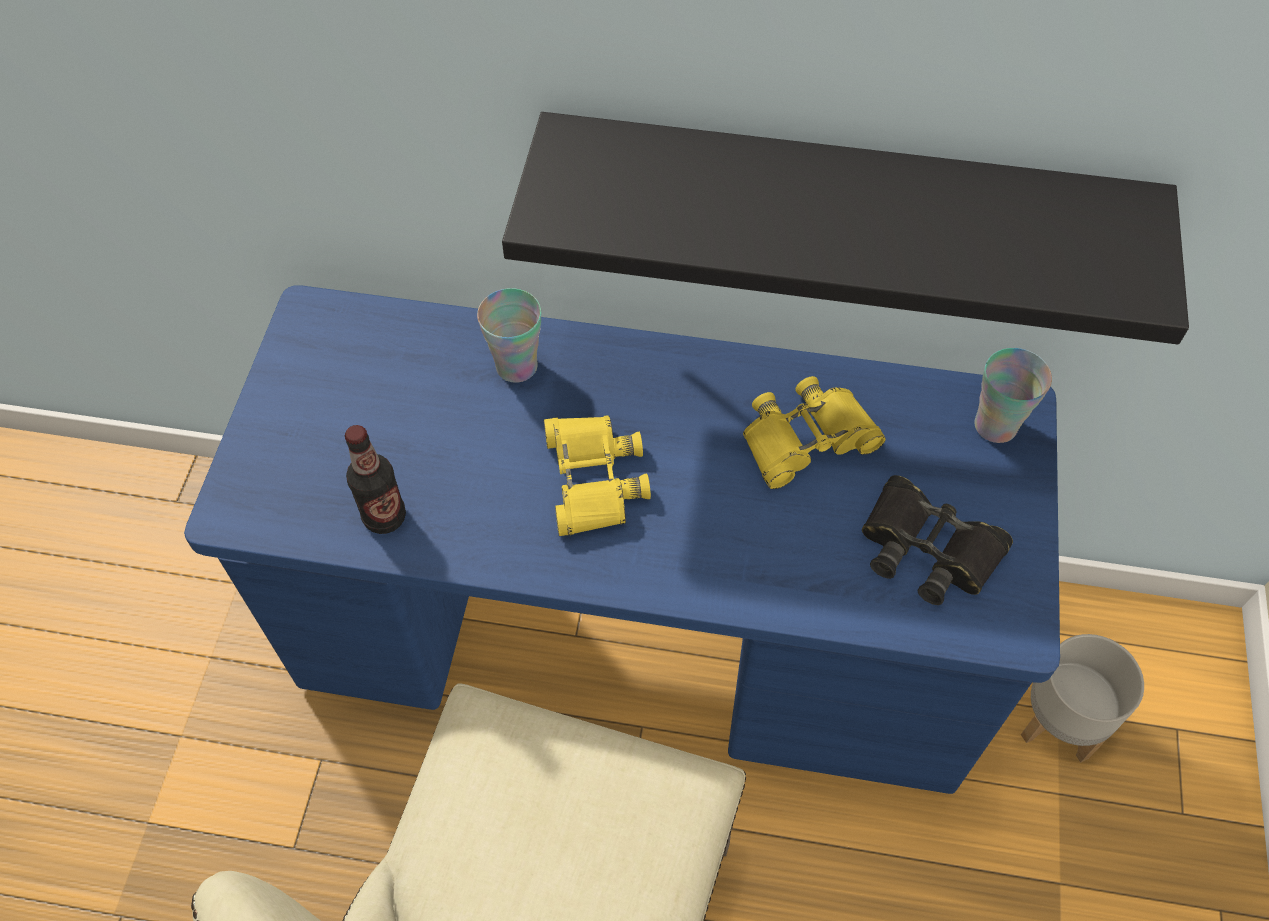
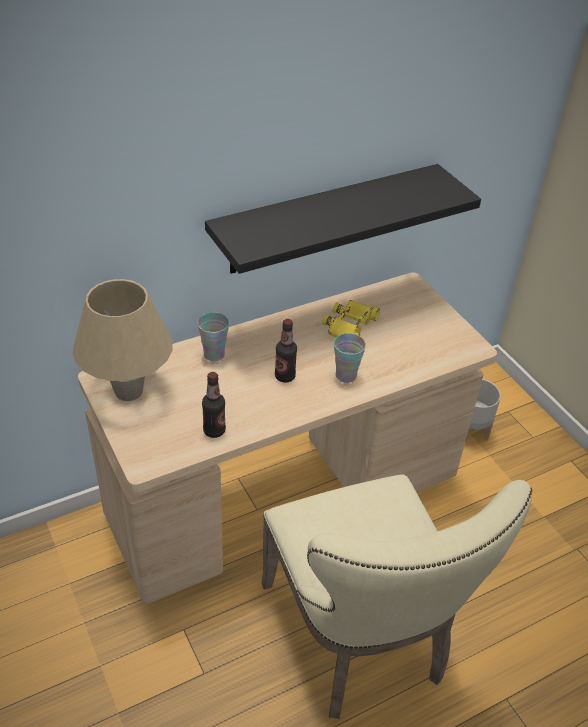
camera: 40 degrees left, 15 degrees down
blue desk [184,285,1060,794] -> beige desk [78,272,497,604]
yellow binoculars [544,416,651,536] -> bottle [275,319,297,383]
black binoculars [862,475,1013,605] -> none
cup [974,348,1052,443] -> cup moved to [334,333,366,383]
none -> beige table lamp [73,279,173,401]

